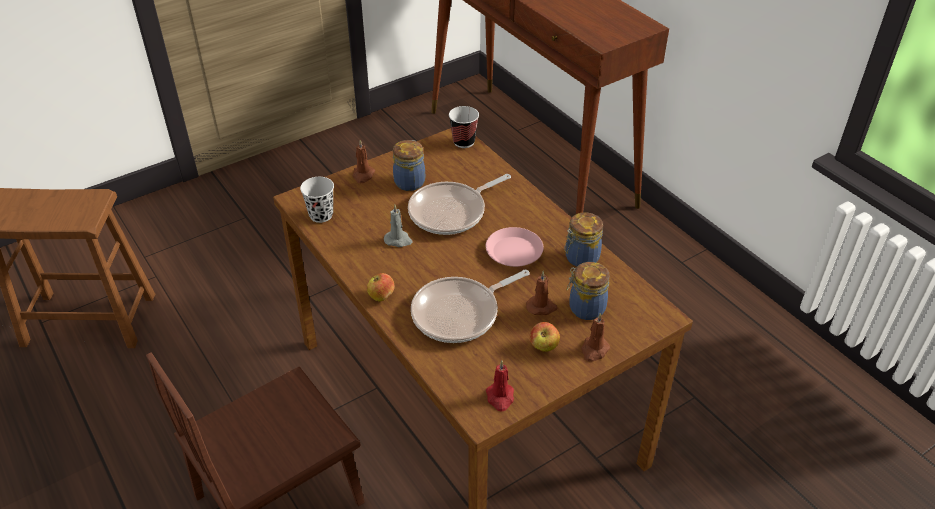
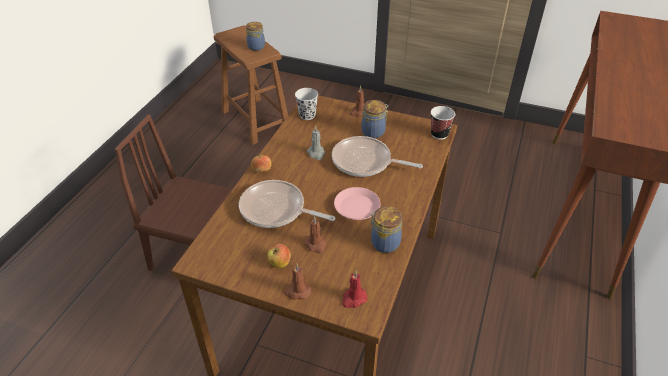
camera: 55 degrees right, 0 degrees up
red candle [486,360,514,412] -> red candle moved to [342,271,367,308]
jar [567,262,610,320] -> jar moved to [246,22,265,51]

